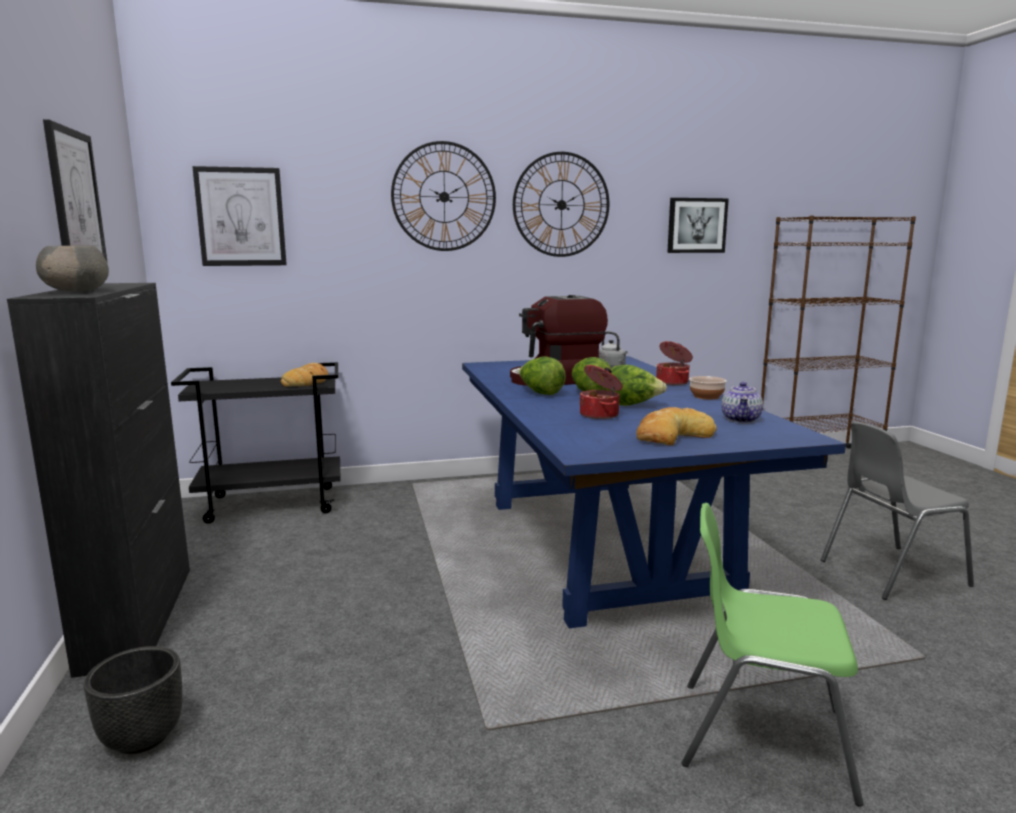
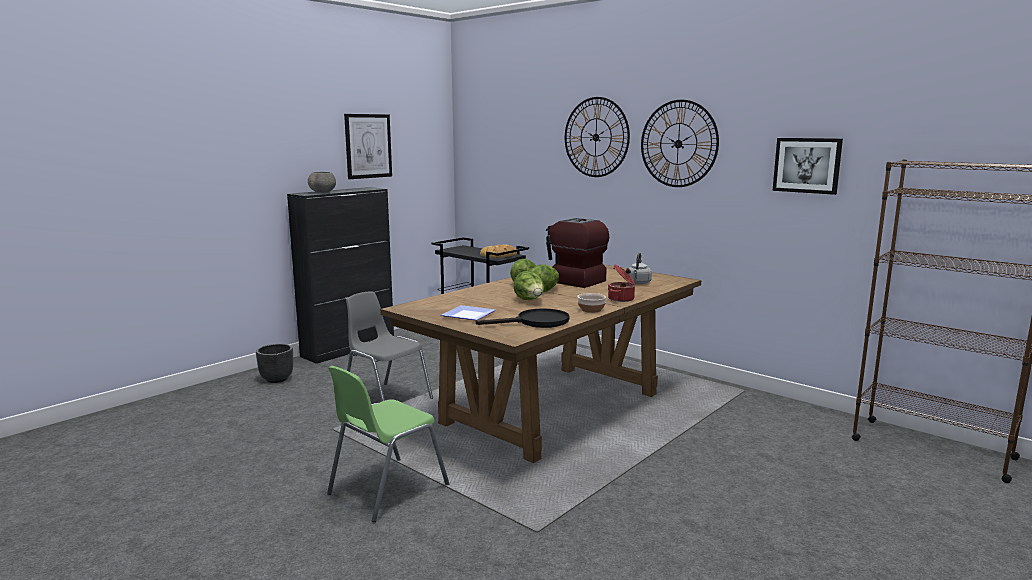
camera: 55 degrees right, 0 degrees up
picture [192,166,287,266] -> none
blue dining table [462,356,846,628] -> brown dining table [380,265,701,463]
cooking pot [580,365,623,419] -> none
bread [637,407,717,445] -> plate [441,305,495,321]
green chair [682,503,864,807] -> green chair turned 120 degrees counterclockwise [327,366,449,522]
teapot [721,382,763,423] -> black frying pan [476,308,569,328]
grey chair [821,422,974,600] -> grey chair moved to [346,292,433,401]

